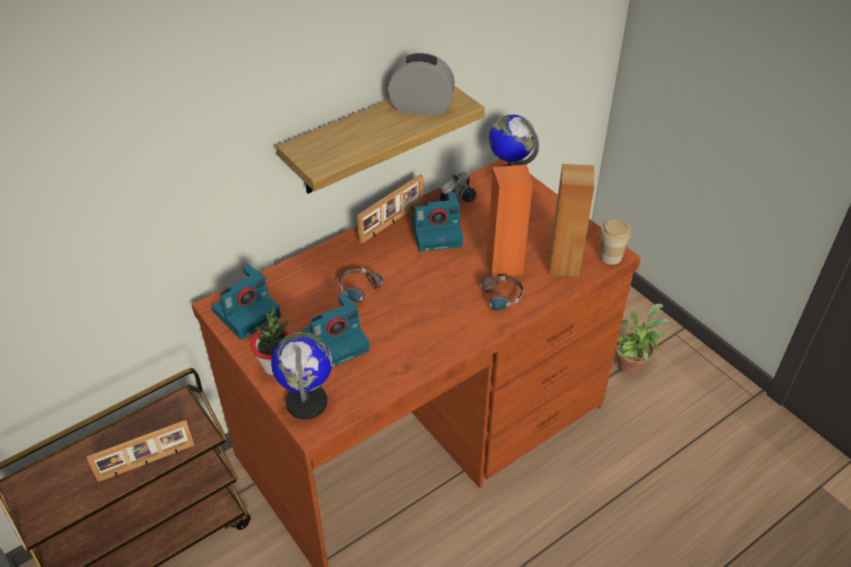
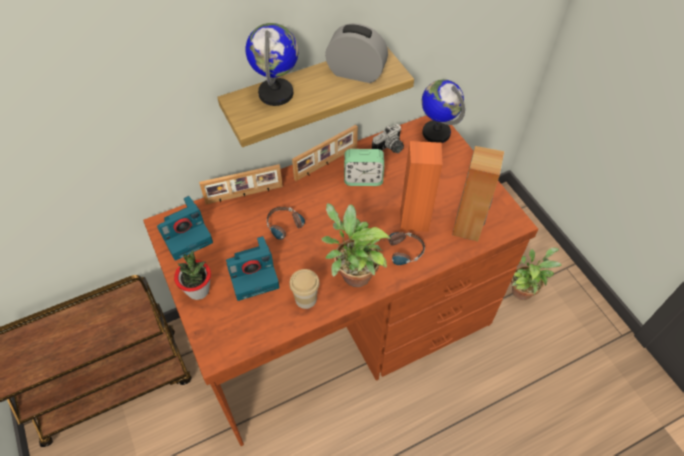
camera: 10 degrees right, 10 degrees up
picture frame [87,420,195,482] -> picture frame moved to [199,164,283,204]
globe [271,332,332,419] -> globe moved to [246,23,298,106]
camera [412,191,463,252] -> alarm clock [344,149,384,186]
cup [600,220,631,265] -> cup moved to [289,269,319,309]
none -> potted plant [322,203,391,287]

